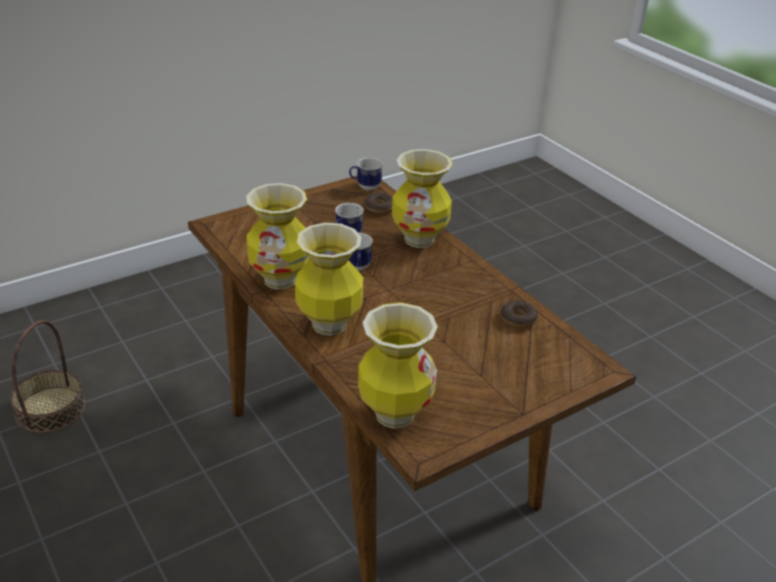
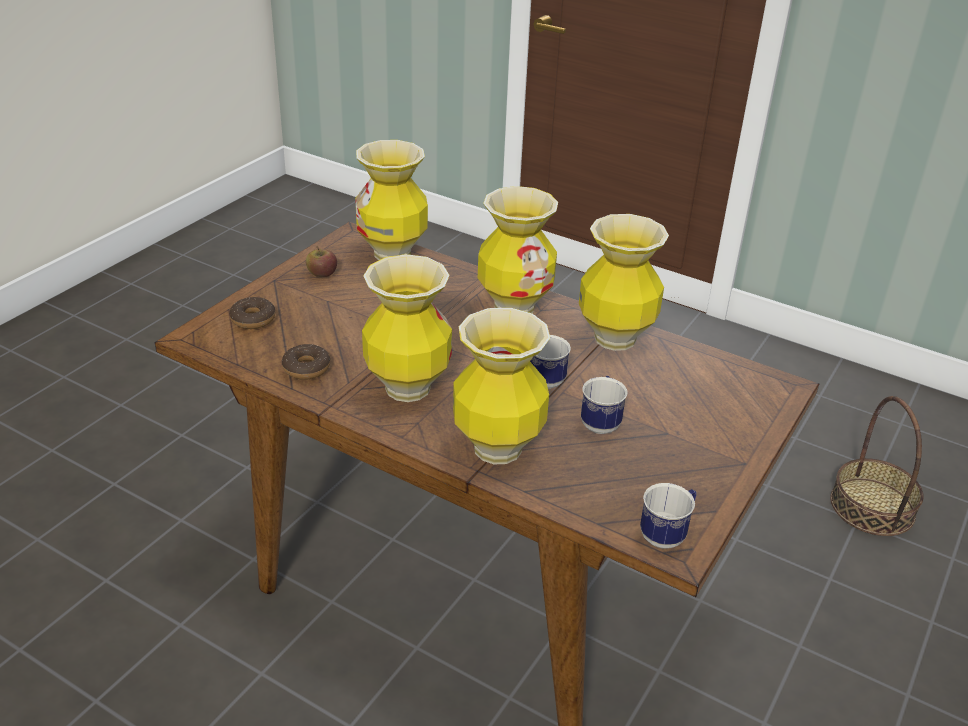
camera: 155 degrees right, 0 degrees up
donut [364,193,392,214] -> donut moved to [229,297,275,329]
none -> apple [306,246,337,277]
none -> vase [362,254,452,402]

